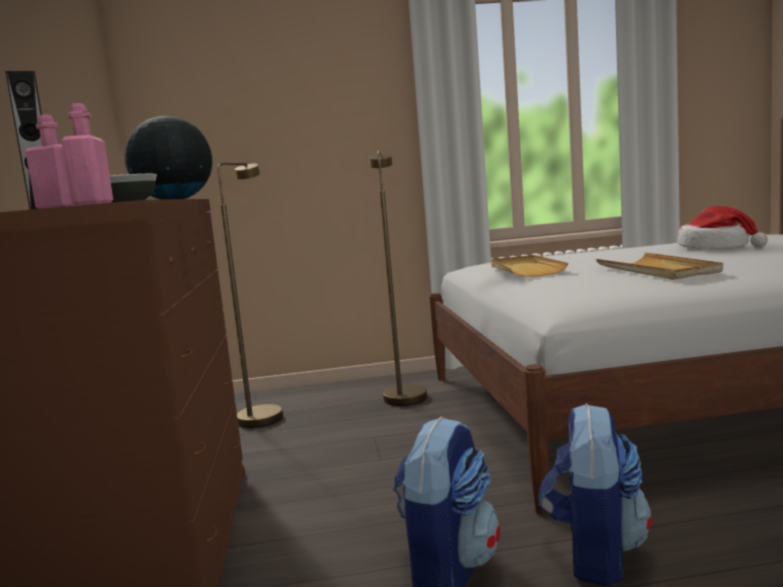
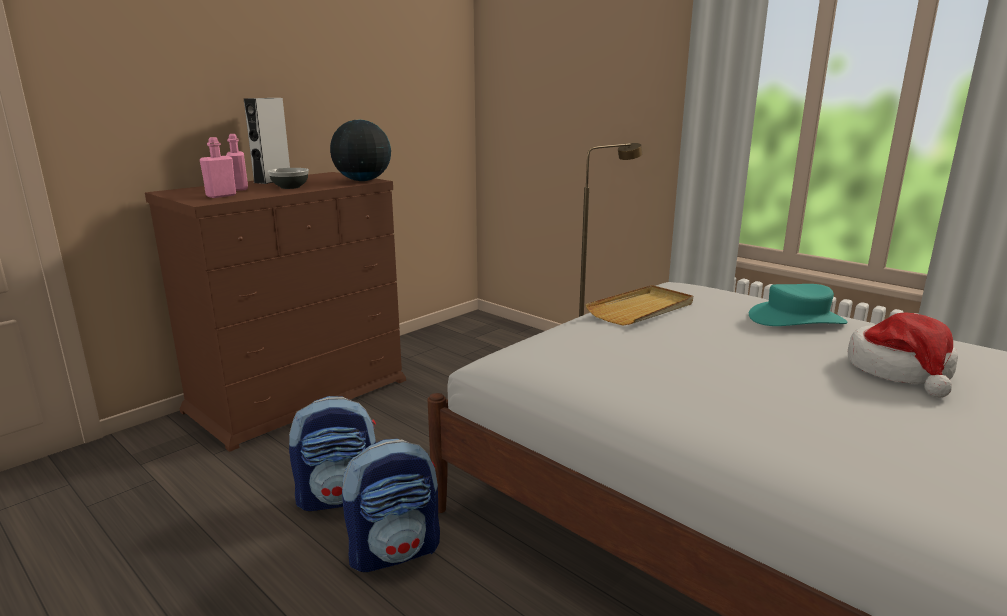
camera: 50 degrees right, 10 degrees up
brown floor lamp [218,162,283,428] -> none
beige tray [596,252,723,280] -> none
none -> turquoise hat [749,284,847,326]

